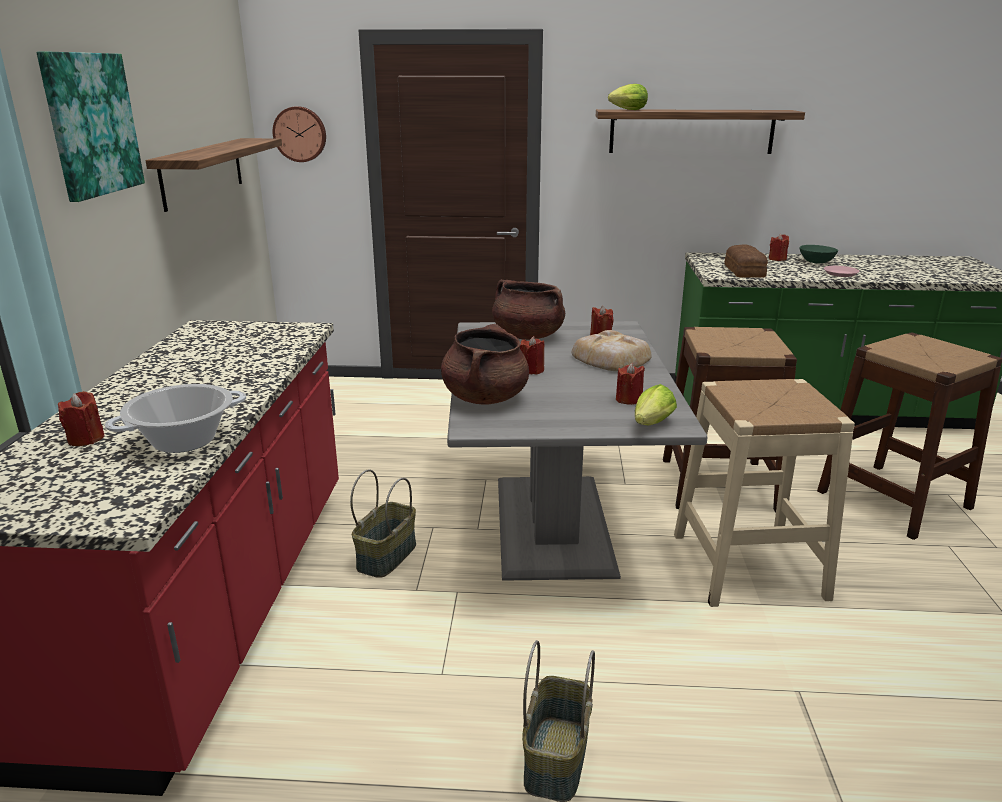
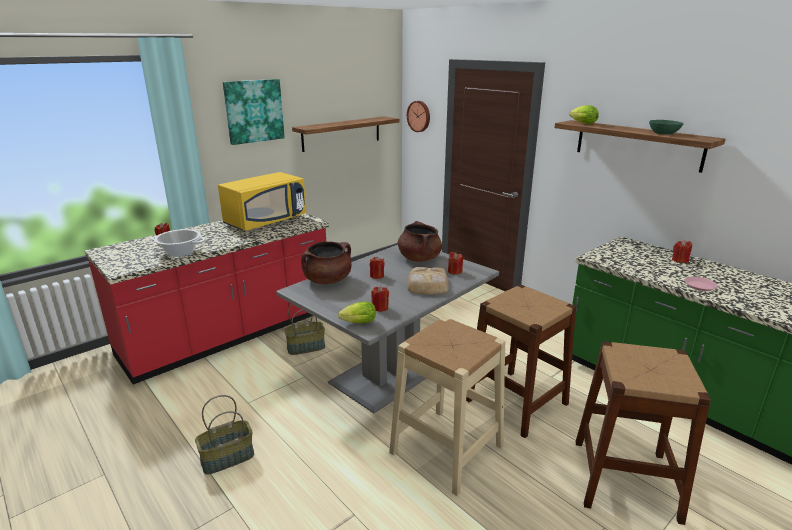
camera: 45 degrees right, 0 degrees up
bread [724,244,768,278] -> none
green bowl [800,245,838,263] -> green bowl moved to [649,120,683,135]
none -> yellow microwave [218,172,306,231]

